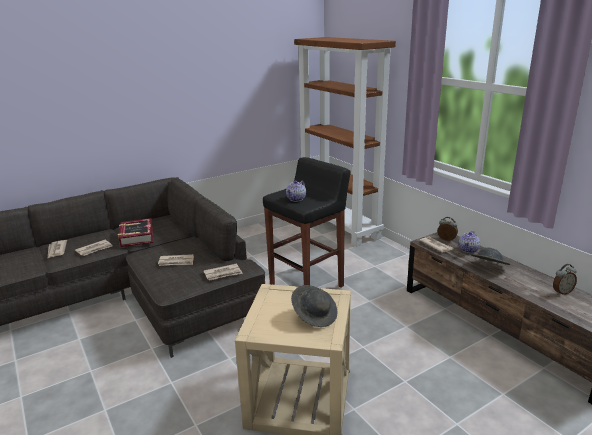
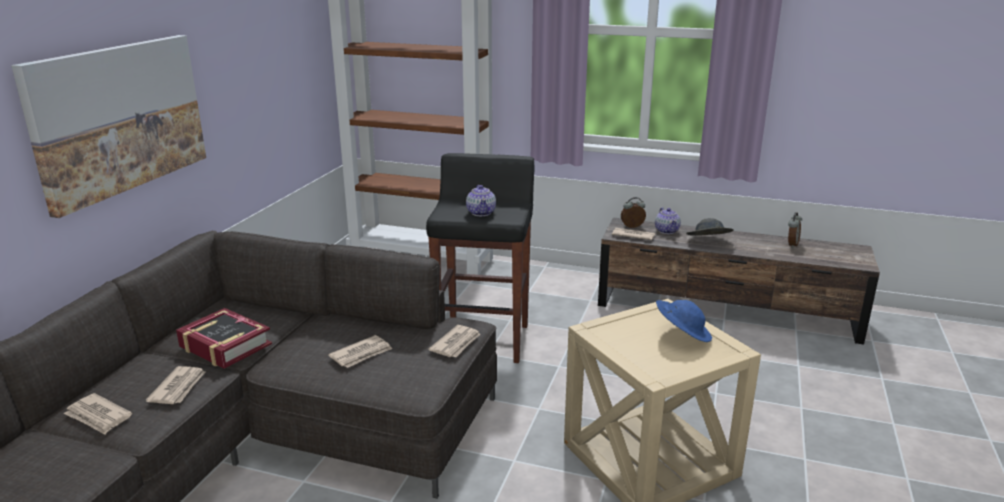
camera: 40 degrees left, 0 degrees up
grey hat [291,285,338,327] -> blue hat [656,300,712,342]
none -> picture [11,35,206,218]

